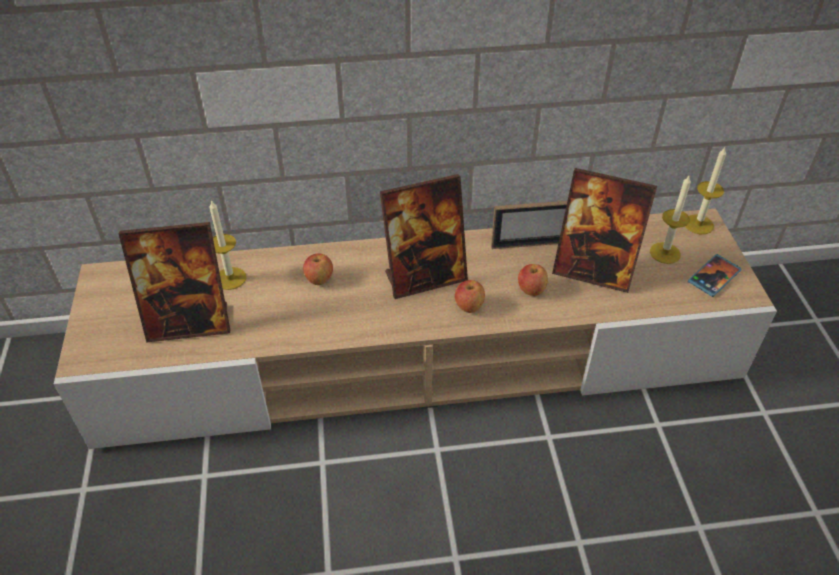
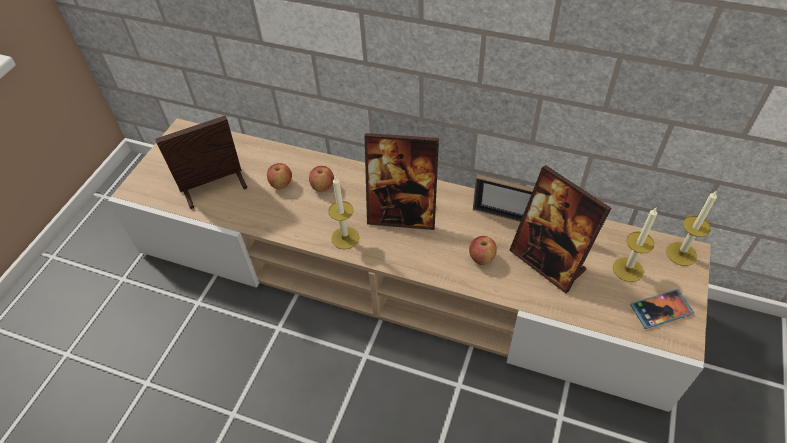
camera: 30 degrees right, 5 degrees up
picture frame [119,222,230,343] -> picture frame turned 135 degrees clockwise [155,115,247,209]
candle [209,200,246,290] -> candle moved to [328,176,359,249]
apple [455,280,485,313] -> apple moved to [267,163,292,189]

